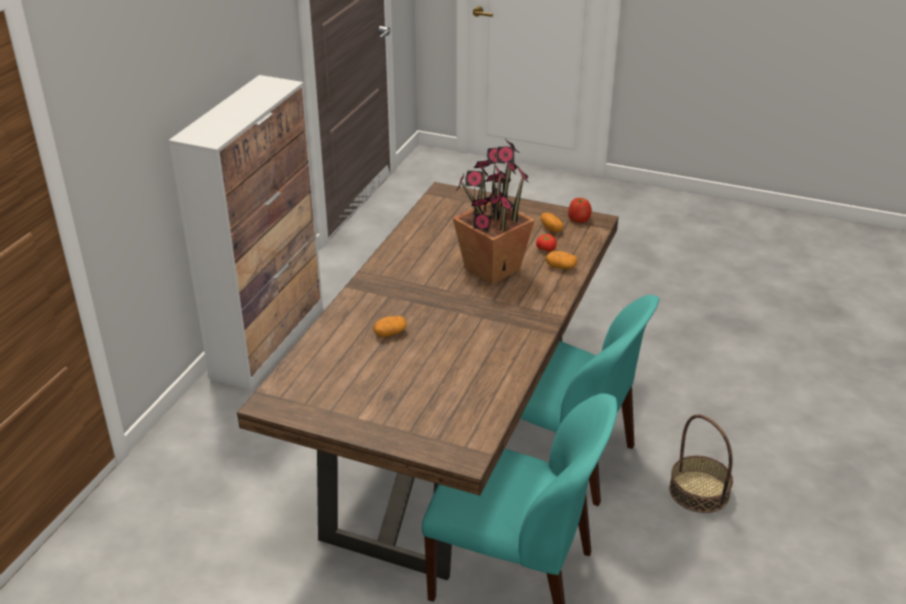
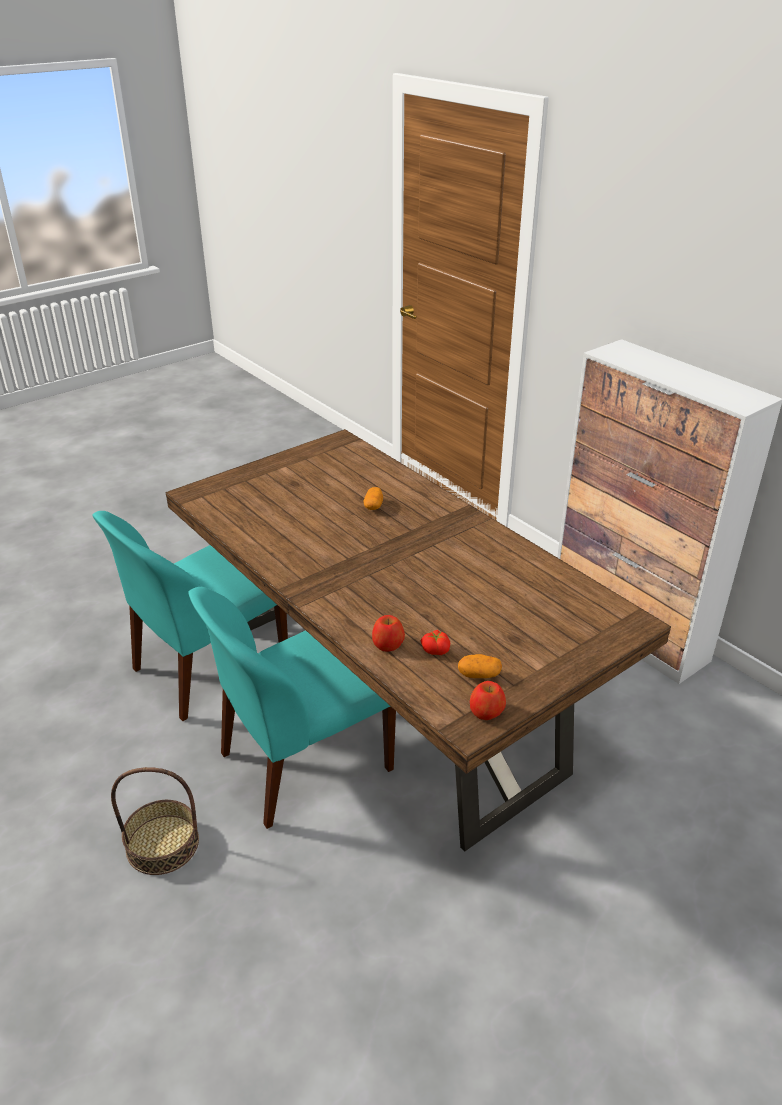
camera: 120 degrees right, 0 degrees up
potted plant [453,140,535,284] -> none
potato [545,251,577,269] -> apple [372,615,405,652]

